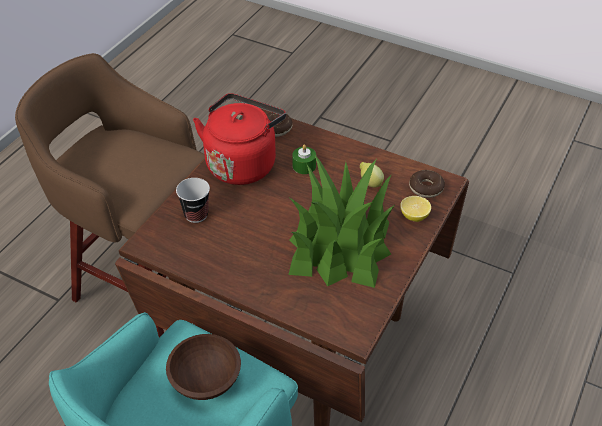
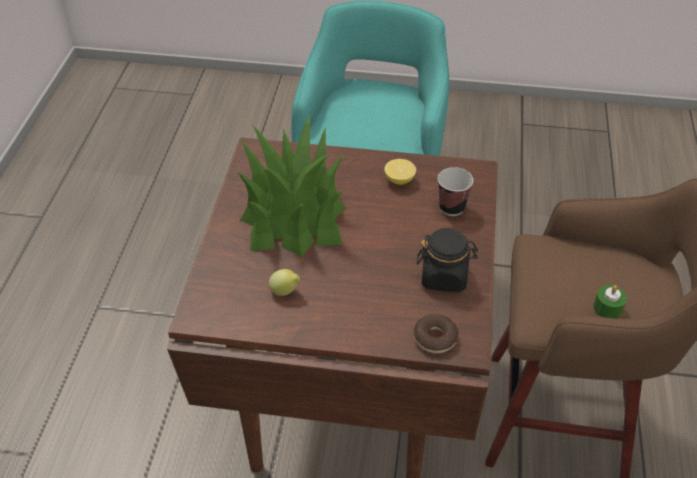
camera: 160 degrees right, 0 degrees up
brown bowl [166,334,241,400] -> none
red kettle [193,93,286,185] -> black jar [416,228,478,292]
green candle [292,144,316,174] -> green candle moved to [594,285,627,319]
lemon [400,196,431,222] -> lemon moved to [384,159,416,185]
donut [409,170,445,198] -> none

